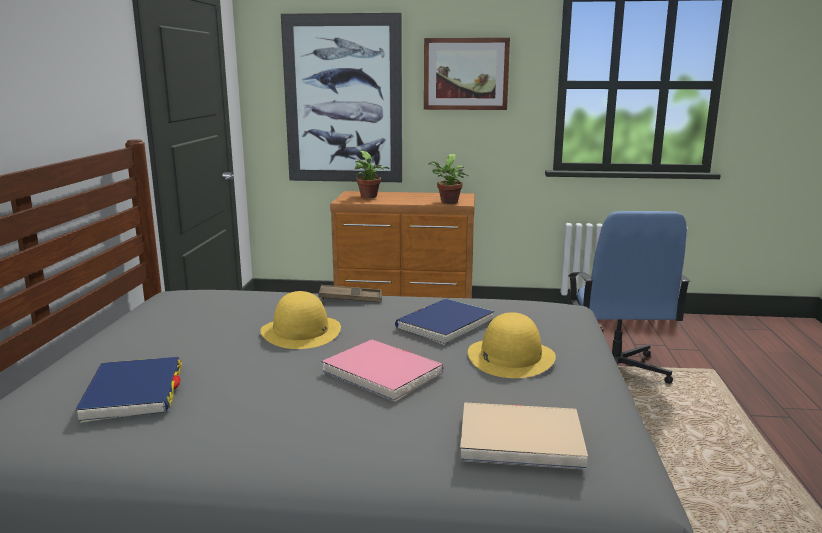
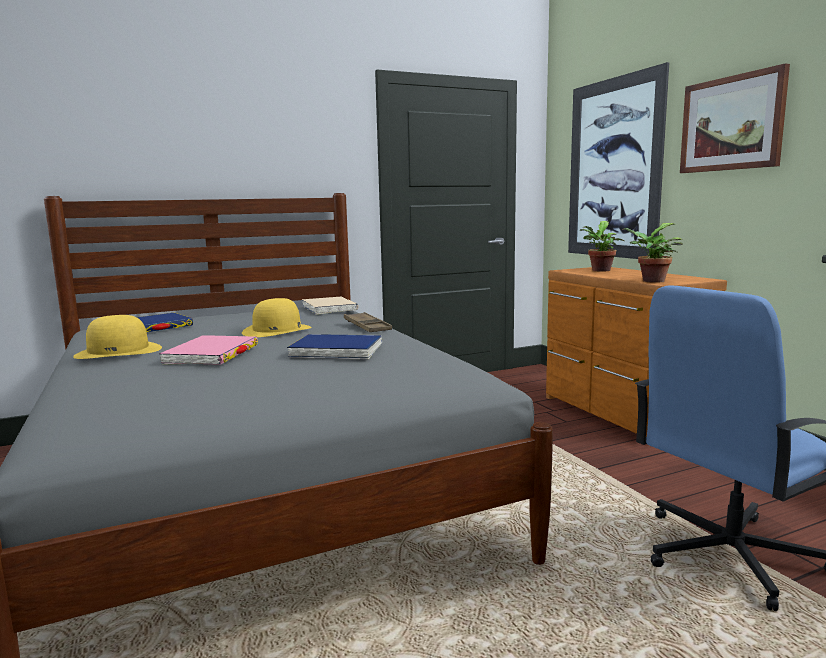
camera: 60 degrees right, 5 degrees down
beige book [460,402,588,470] -> beige book moved to [302,296,359,315]
yellow hat [468,312,556,378] -> yellow hat moved to [73,315,162,359]

